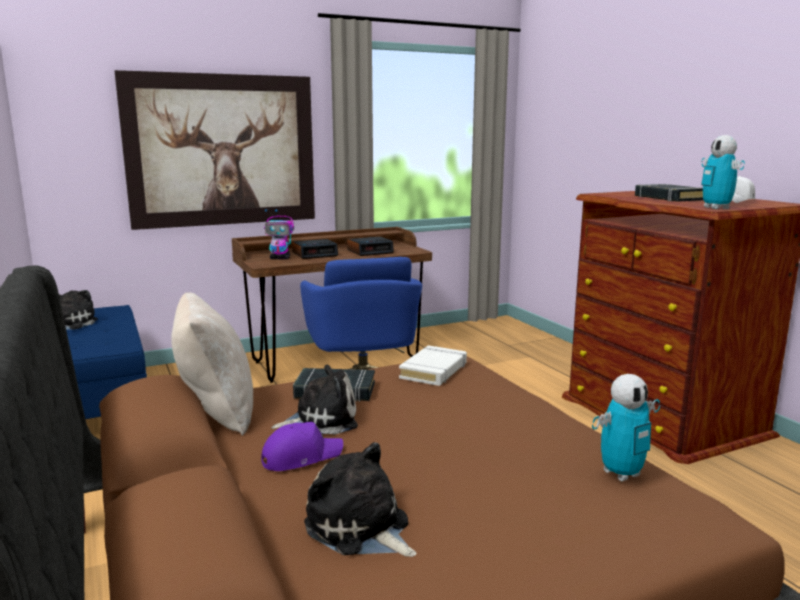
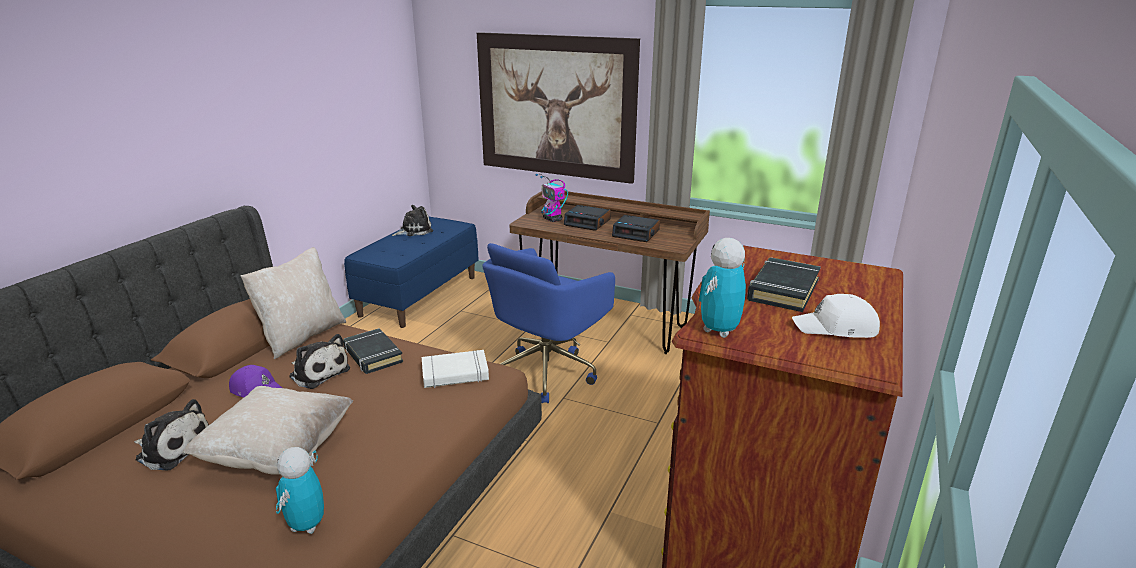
camera: 50 degrees right, 10 degrees up
plush toy [304,442,417,557] -> plush toy turned 105 degrees clockwise [134,399,209,470]
toy robot [592,374,660,481] -> toy robot turned 75 degrees clockwise [276,447,324,534]
none -> beige pillow [182,386,353,475]

